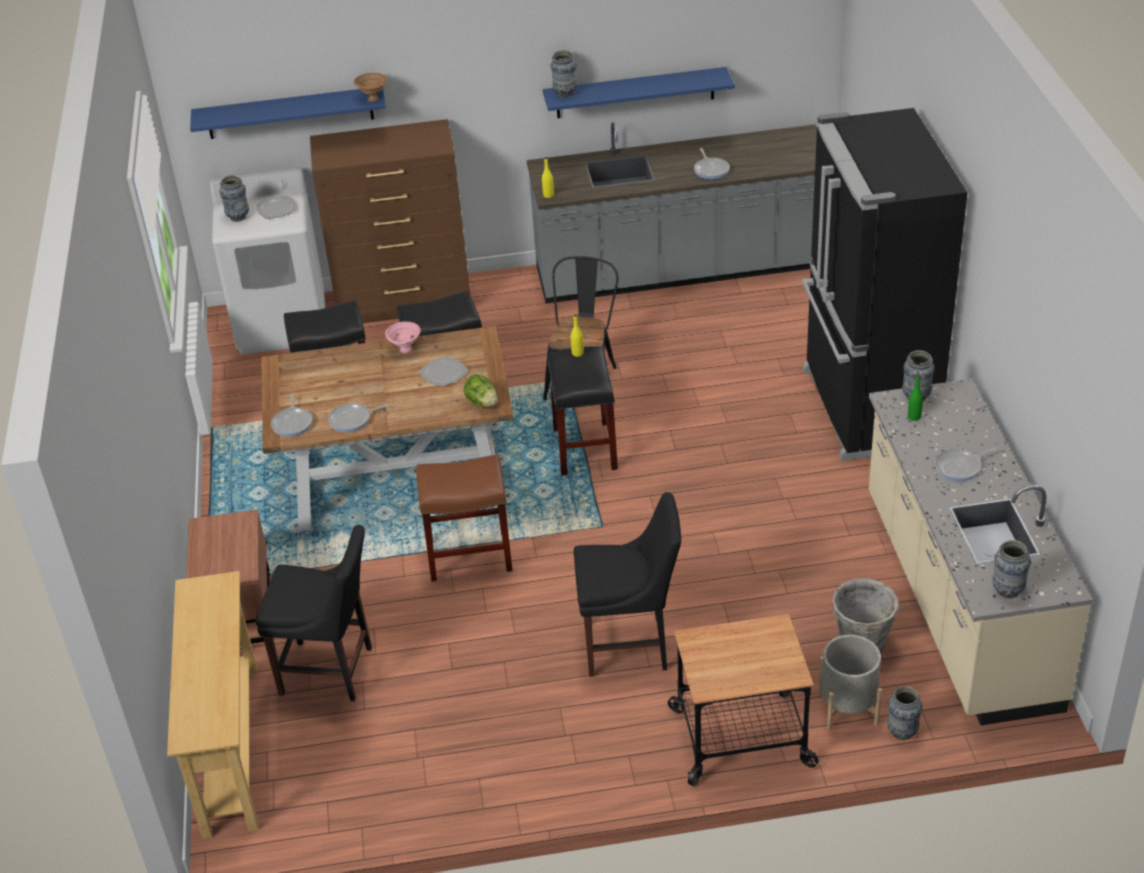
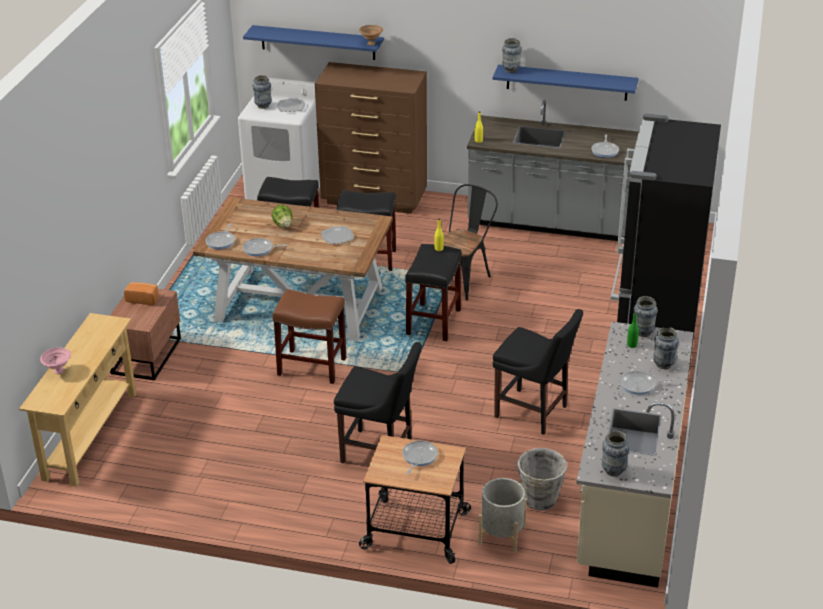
camera: 20 degrees right, 5 degrees down
black chair [256,525,372,701] -> black chair moved to [493,309,583,435]
pink bowl [385,322,421,353] -> pink bowl moved to [40,348,71,374]
lettuce [464,374,498,407] -> lettuce moved to [272,205,293,228]
vase [887,686,922,740] -> vase moved to [653,327,679,369]
none -> bread [124,282,159,305]
none -> frying pan [402,441,438,474]

